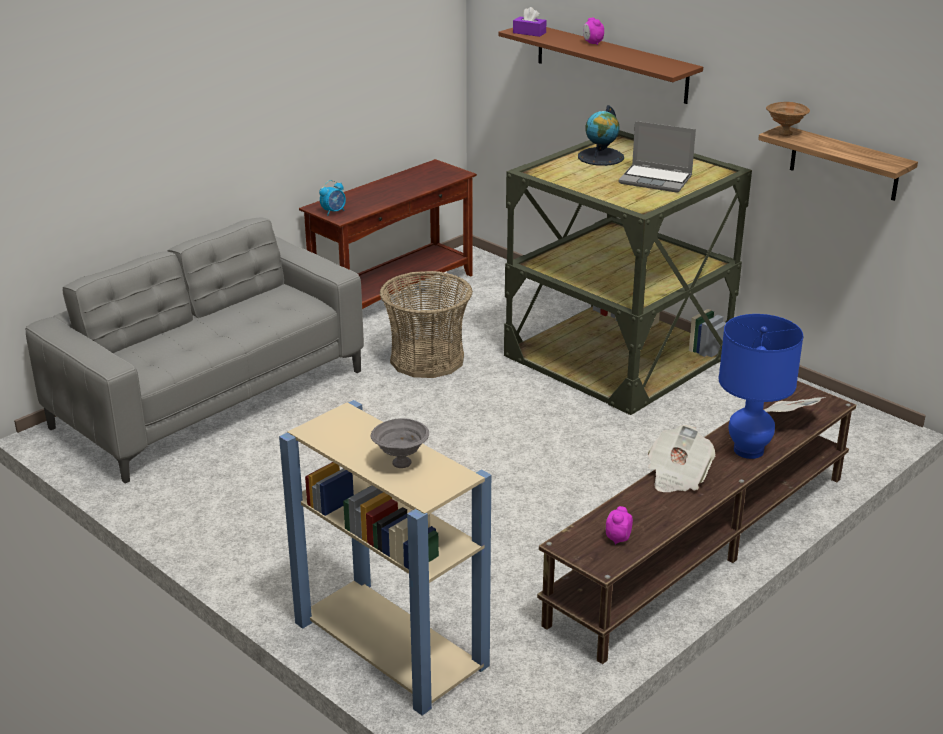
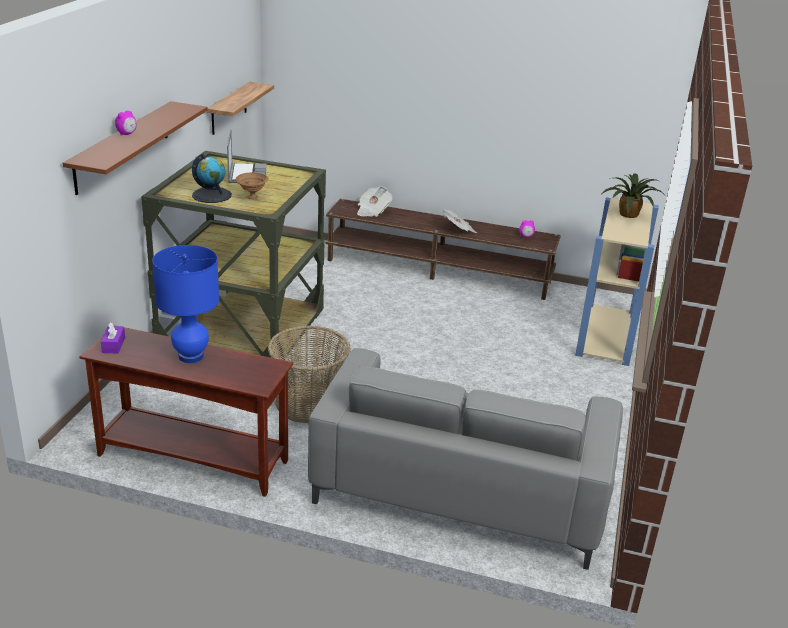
camera: 120 degrees left, 0 degrees up
alarm clock [319,180,346,216] -> none
grey bowl [371,418,429,468] -> potted plant [602,174,664,218]
purple tissue box [513,7,547,37] -> purple tissue box moved to [101,322,125,353]
blue table lamp [719,314,803,459] -> blue table lamp moved to [152,245,219,363]
brown bowl [766,102,810,136] -> brown bowl moved to [236,173,268,199]

